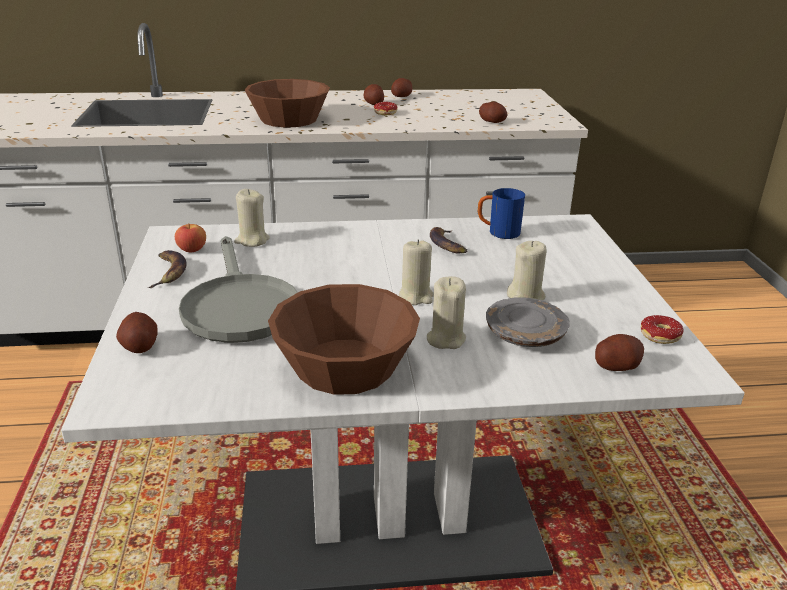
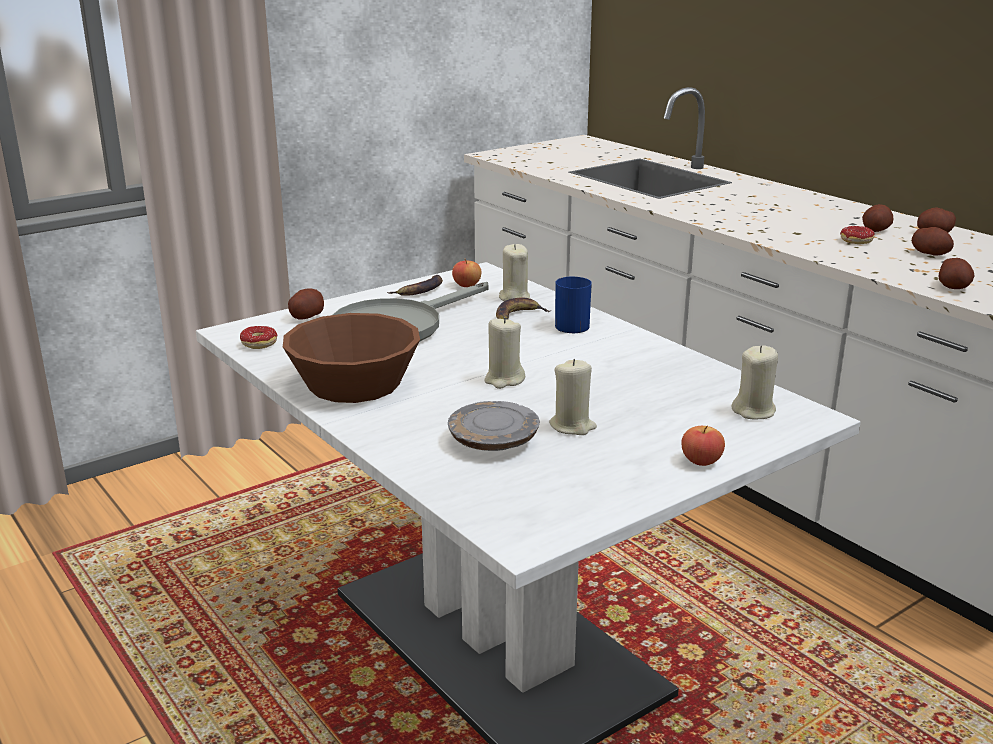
camera: 60 degrees right, 5 degrees down
brown bowl [245,79,330,128] -> none
beige candle [427,276,466,349] -> beige candle moved to [731,345,778,419]
banana [430,227,467,254] -> banana moved to [496,298,550,319]
blue mug [478,188,525,239] -> blue mug moved to [555,277,592,333]
potato [595,334,644,371] -> potato moved to [912,227,954,256]
donut [641,315,684,344] -> donut moved to [240,326,277,349]
none -> apple [681,425,725,466]

